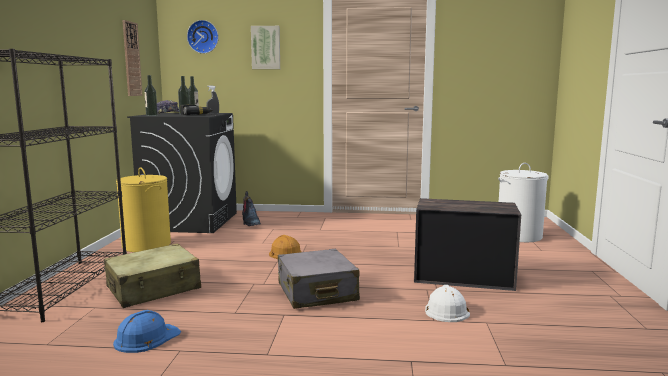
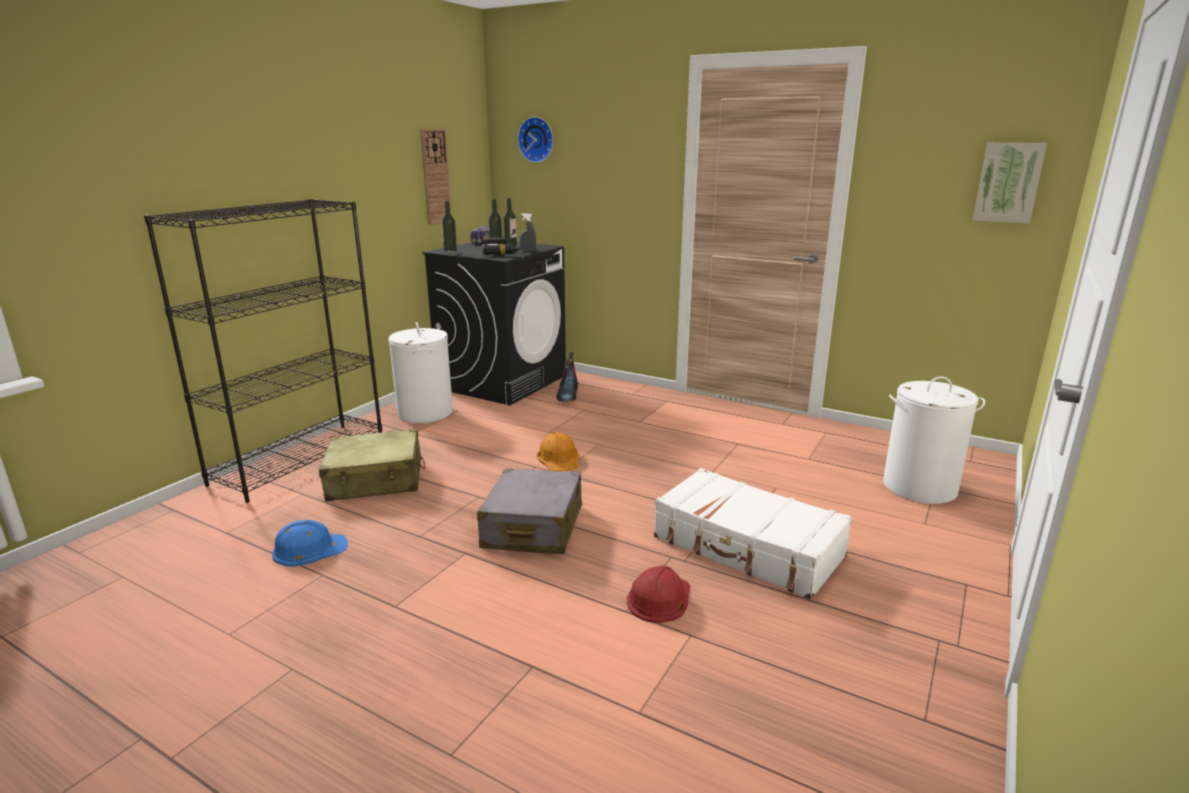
camera: 25 degrees right, 10 degrees up
yellow laundry basket [116,167,171,252] -> white laundry basket [389,322,453,423]
picture [251,26,280,69] -> picture moved to [973,143,1047,224]
crate [414,198,521,291] -> white suitcase [654,468,852,600]
white hard hat [425,285,470,322] -> red hard hat [627,565,690,623]

